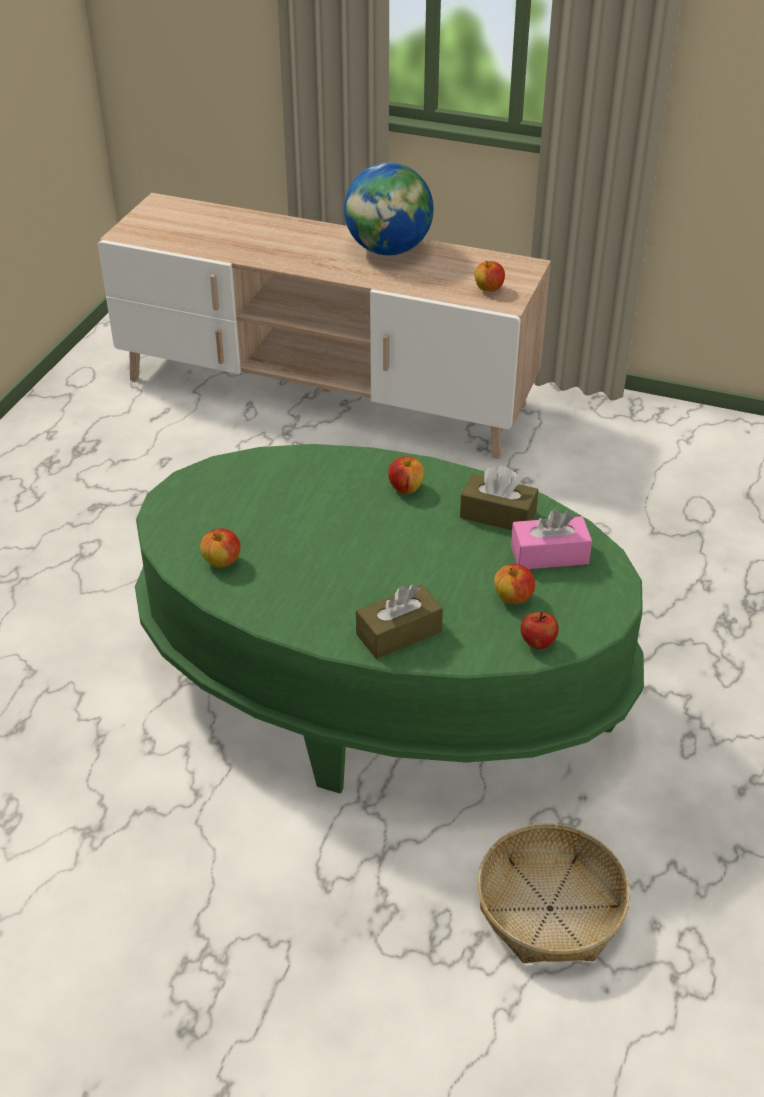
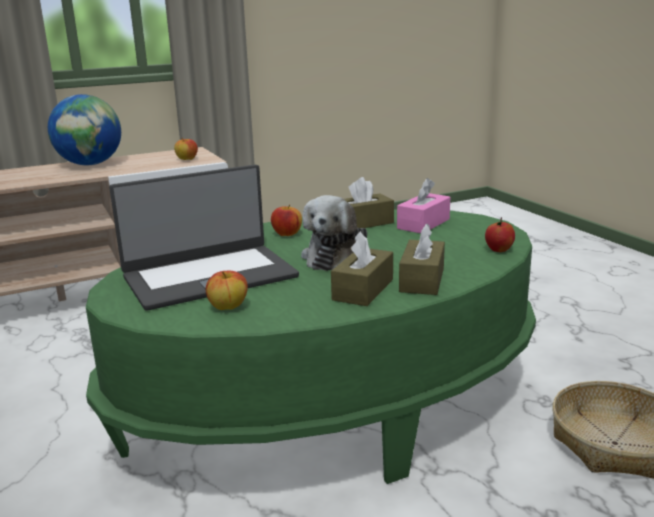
camera: 45 degrees left, 20 degrees down
apple [494,564,535,604] -> none
none -> laptop [109,165,299,311]
none -> plush toy [301,195,367,271]
none -> brown tissue box [331,231,393,306]

